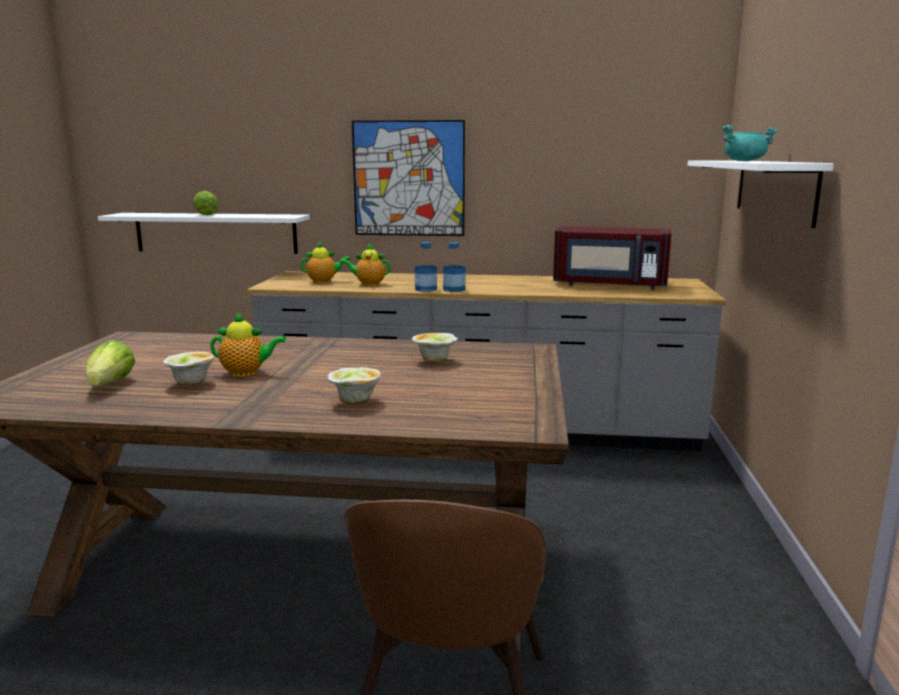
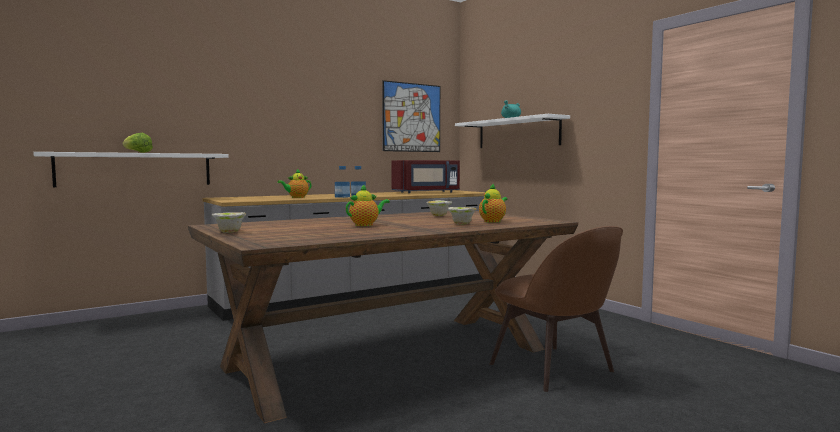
camera: 40 degrees left, 10 degrees down
lettuce [86,340,135,386] -> none
bowl [164,352,214,386] -> bowl moved to [212,212,246,233]
teapot [300,241,351,283] -> teapot moved to [479,183,508,223]
picture [352,120,465,236] -> picture moved to [382,80,440,152]

